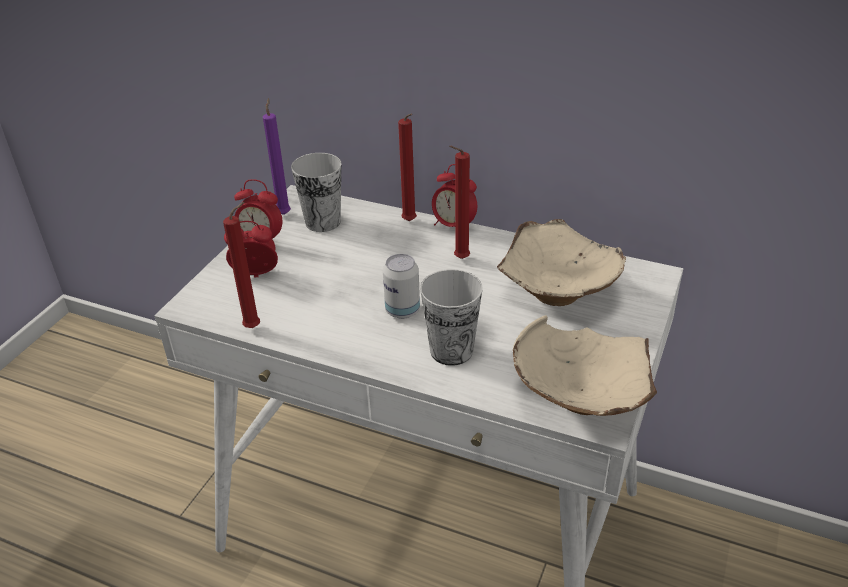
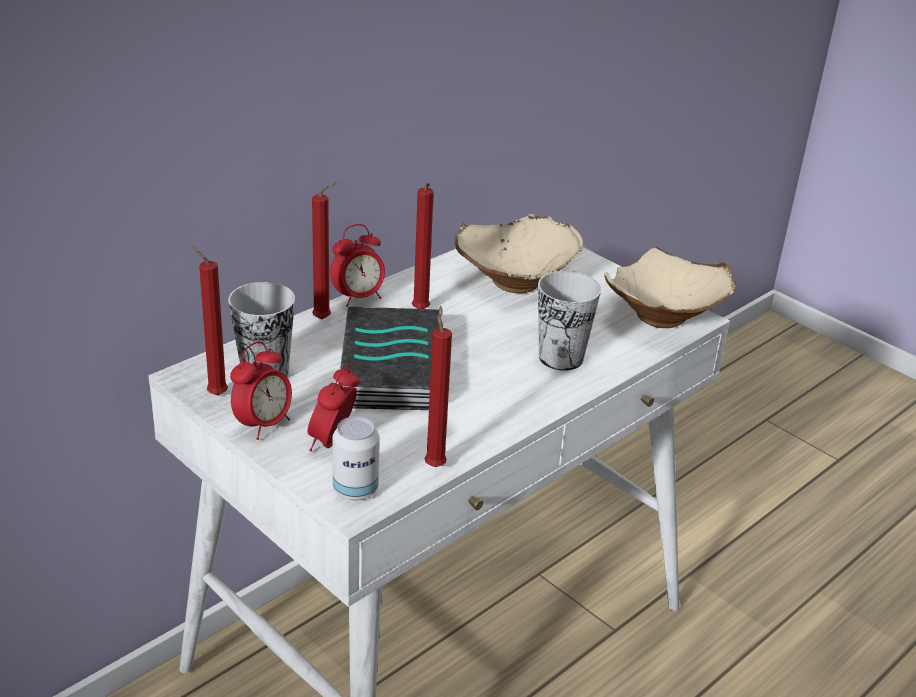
camera: 70 degrees left, 5 degrees down
purple candle [263,98,291,215] -> red candle [190,245,228,395]
can [383,254,420,319] -> can moved to [333,416,379,500]
none -> book [338,307,440,410]

